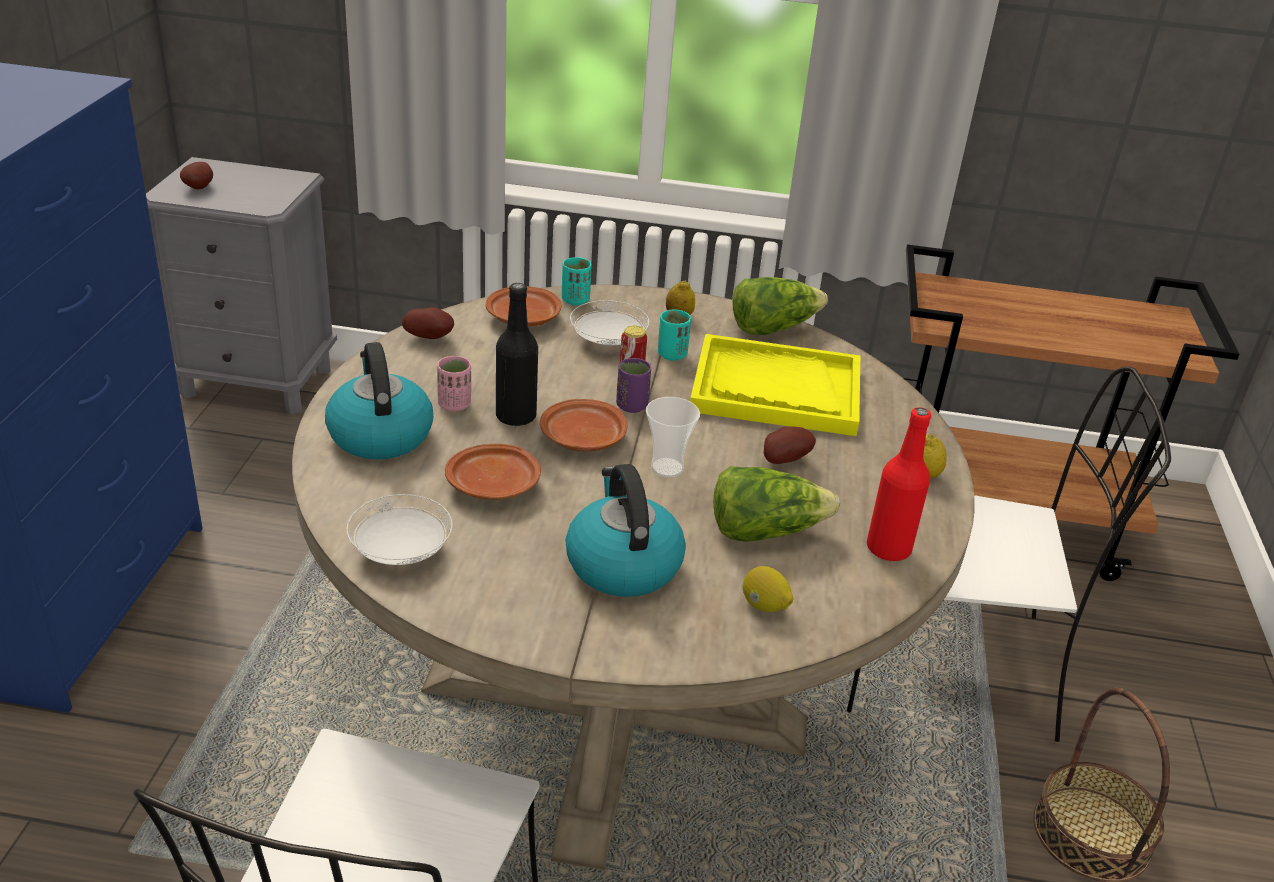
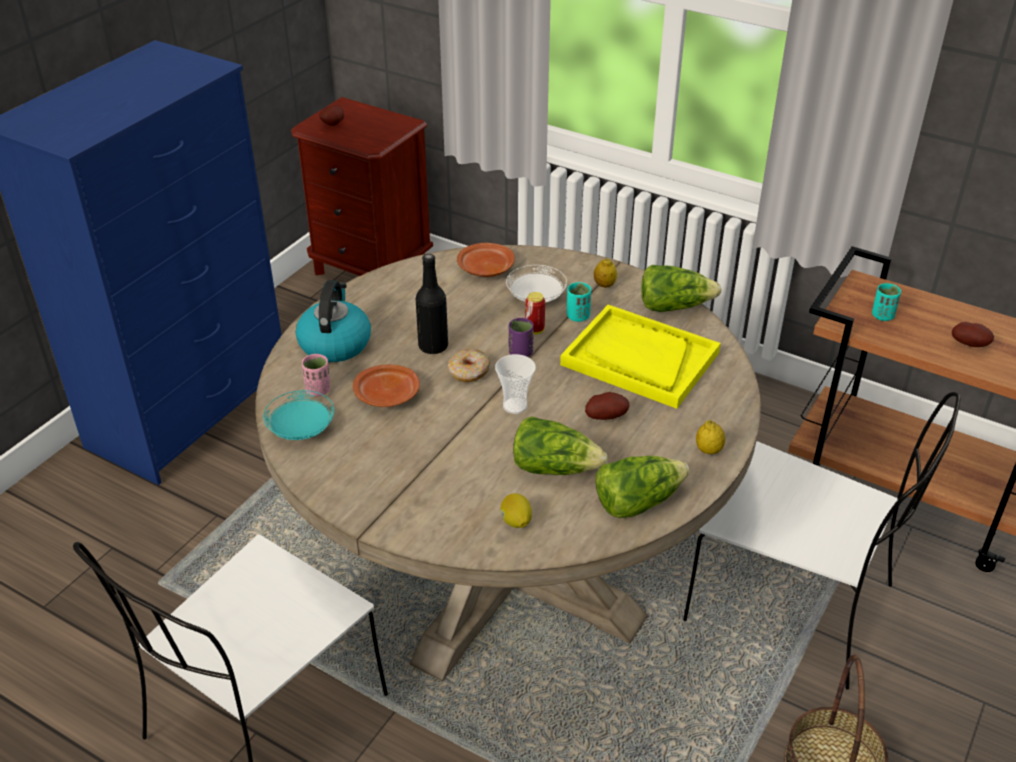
camera: 25 degrees right, 5 degrees up
grey nightstand [146,157,337,415] -> brown nightstand [291,97,433,276]
white plate [347,494,452,565] -> turquoise plate [263,390,334,440]
potato [402,307,454,339] -> potato moved to [952,322,994,347]
pink cup [437,356,471,412] -> pink cup moved to [302,354,331,396]
brown plate [540,399,628,451] -> donut [448,349,490,382]
turquoise cup [562,257,592,305] -> turquoise cup moved to [872,283,901,321]
kettle [566,464,686,597] -> none
red bottle [867,407,931,561] -> lettuce [595,456,689,518]

